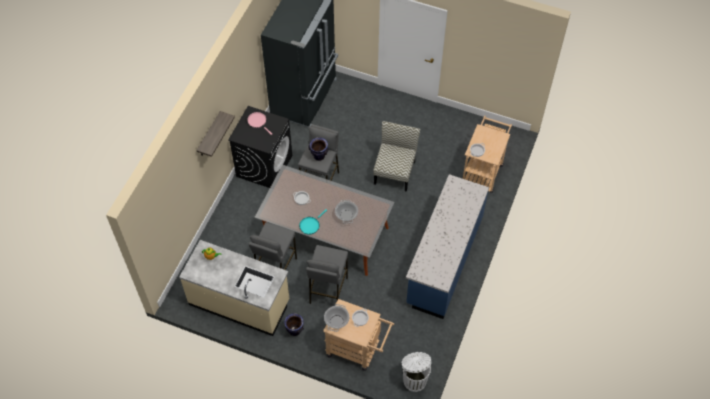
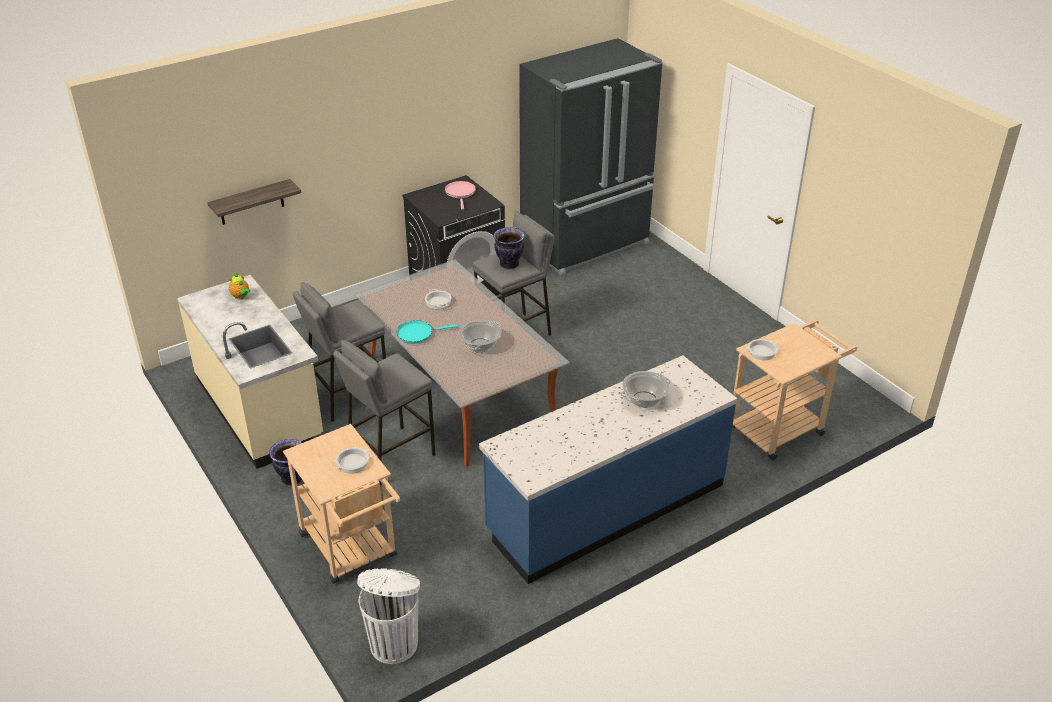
camera: 35 degrees right, 20 degrees down
shelf [196,111,235,157] -> shelf moved to [208,179,302,225]
cooking pot [324,304,349,332] -> cooking pot moved to [620,371,671,408]
chair [373,121,420,192] -> none

